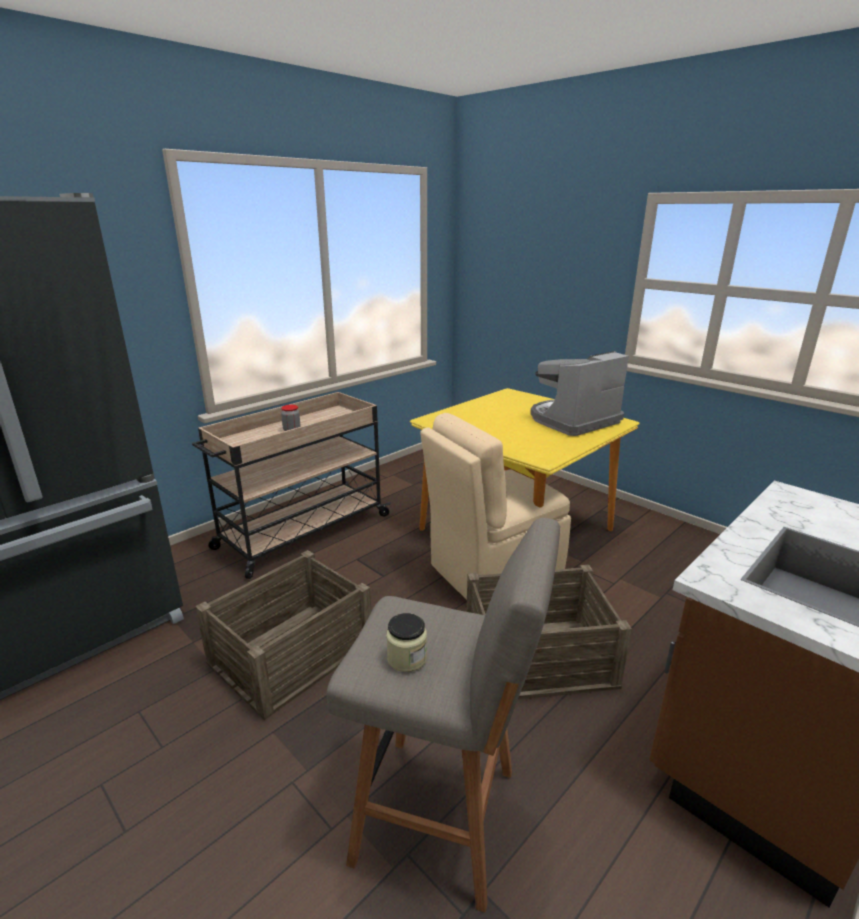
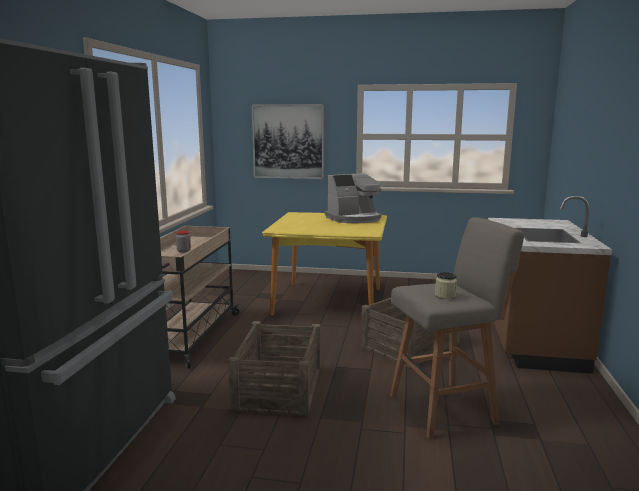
camera: 35 degrees left, 10 degrees down
beige chair [420,413,571,600] -> none
coffee machine [530,351,629,436] -> coffee machine turned 135 degrees counterclockwise [325,173,382,223]
none -> picture [251,104,324,179]

